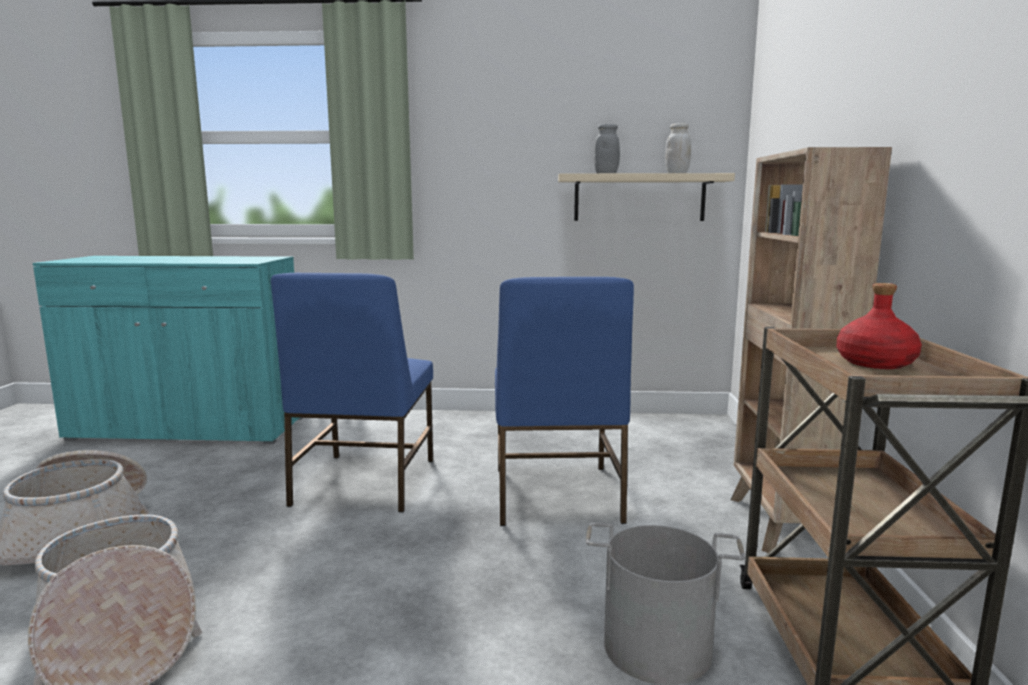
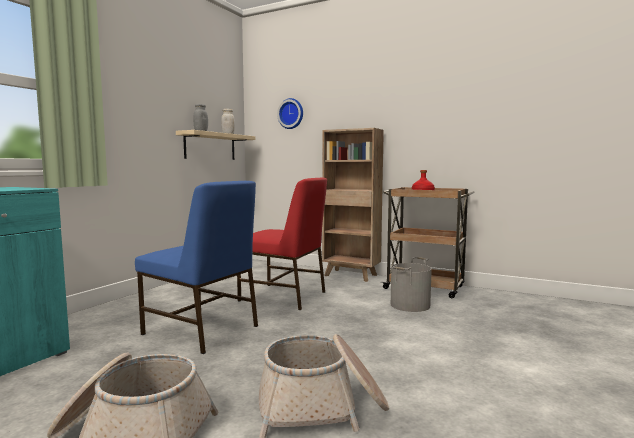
camera: 65 degrees left, 5 degrees down
blue chair [495,277,634,526] -> red chair [237,177,327,310]
none -> wall clock [277,98,303,129]

